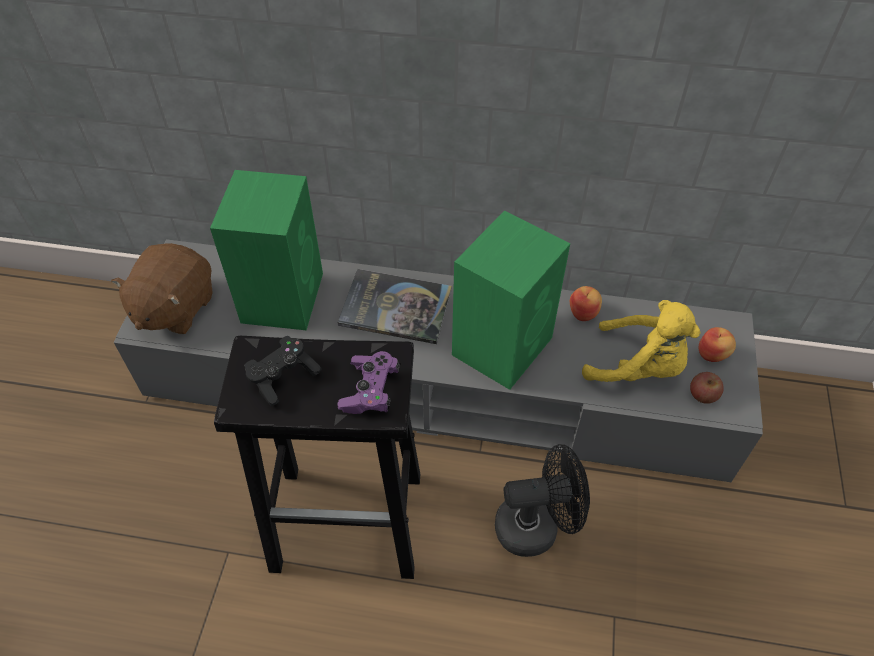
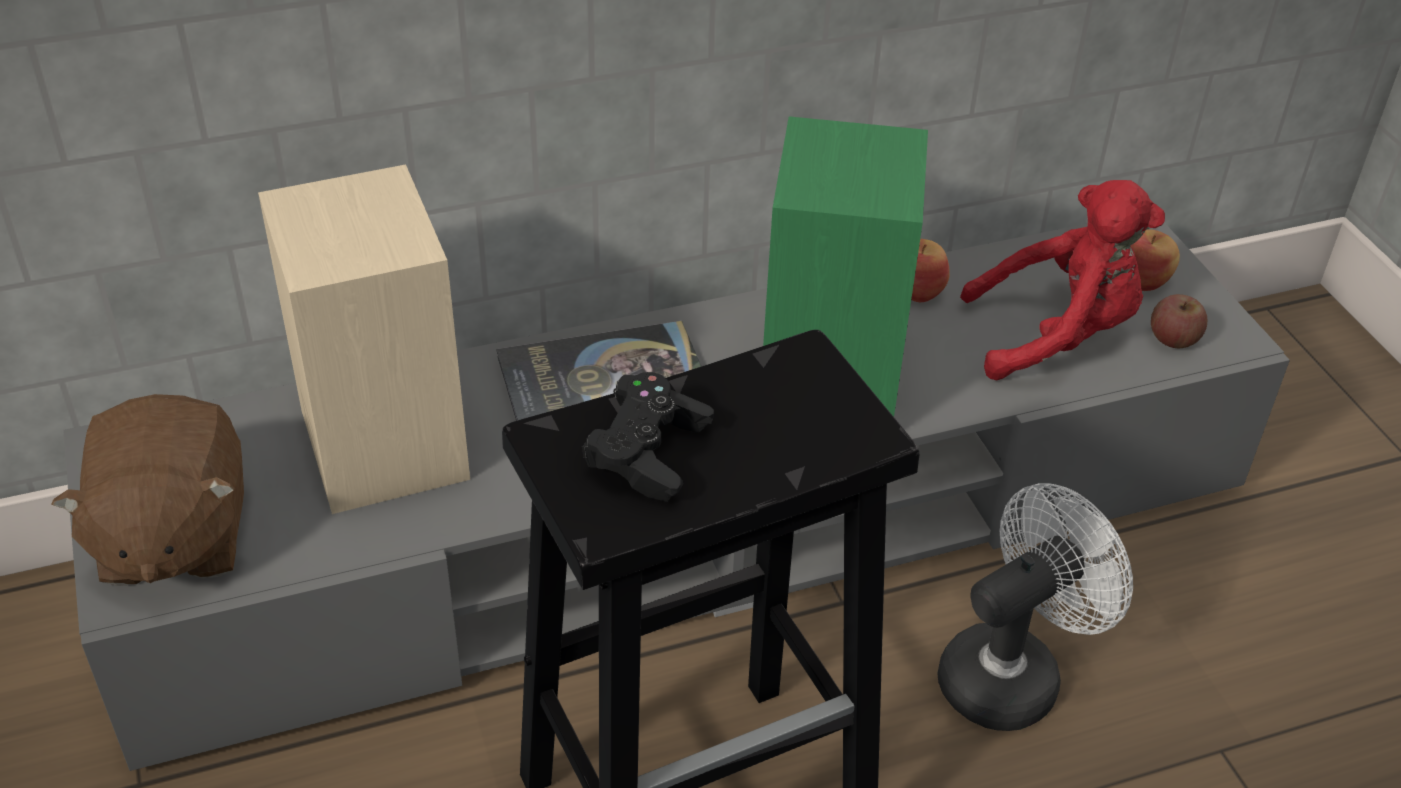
camera: 30 degrees left, 10 degrees down
green speaker [210,170,323,330] -> beige speaker [258,164,470,514]
purple game controller [337,351,401,414] -> none
black fan [495,444,590,557] -> white fan [937,483,1133,731]
yellow plush toy [582,300,701,382] -> red plush toy [960,180,1165,380]

